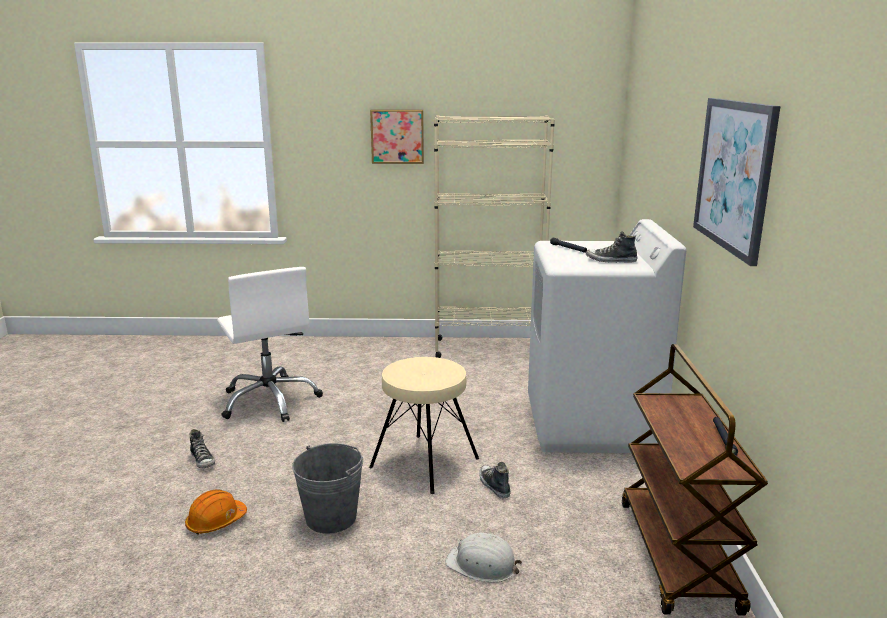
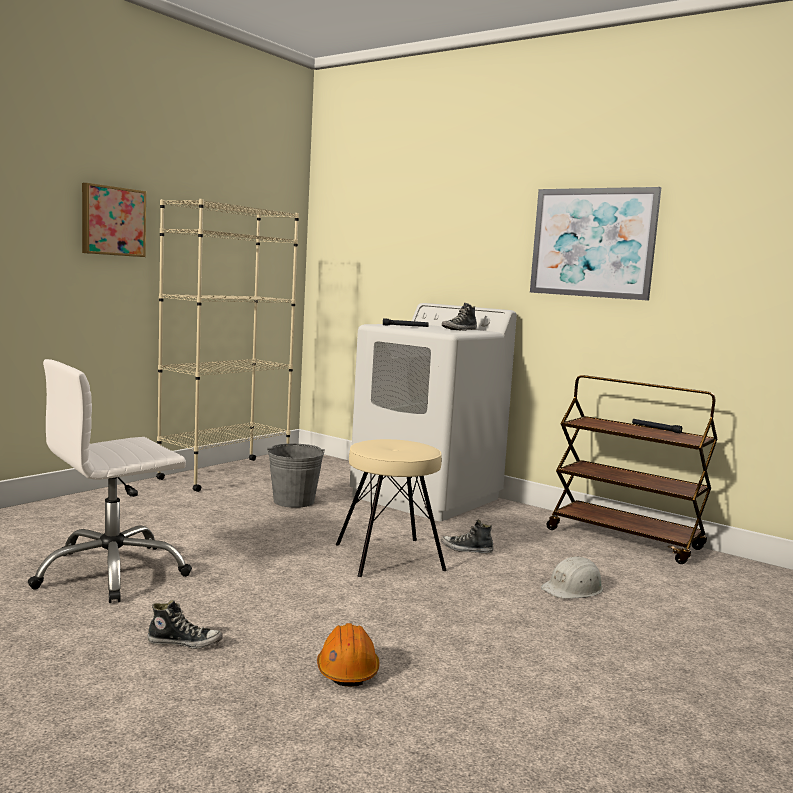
camera: 55 degrees left, 10 degrees down
white office chair [217,267,323,422] -> white office chair turned 135 degrees clockwise [28,359,192,603]
grey bucket [292,443,363,534] -> grey bucket moved to [267,443,325,508]

